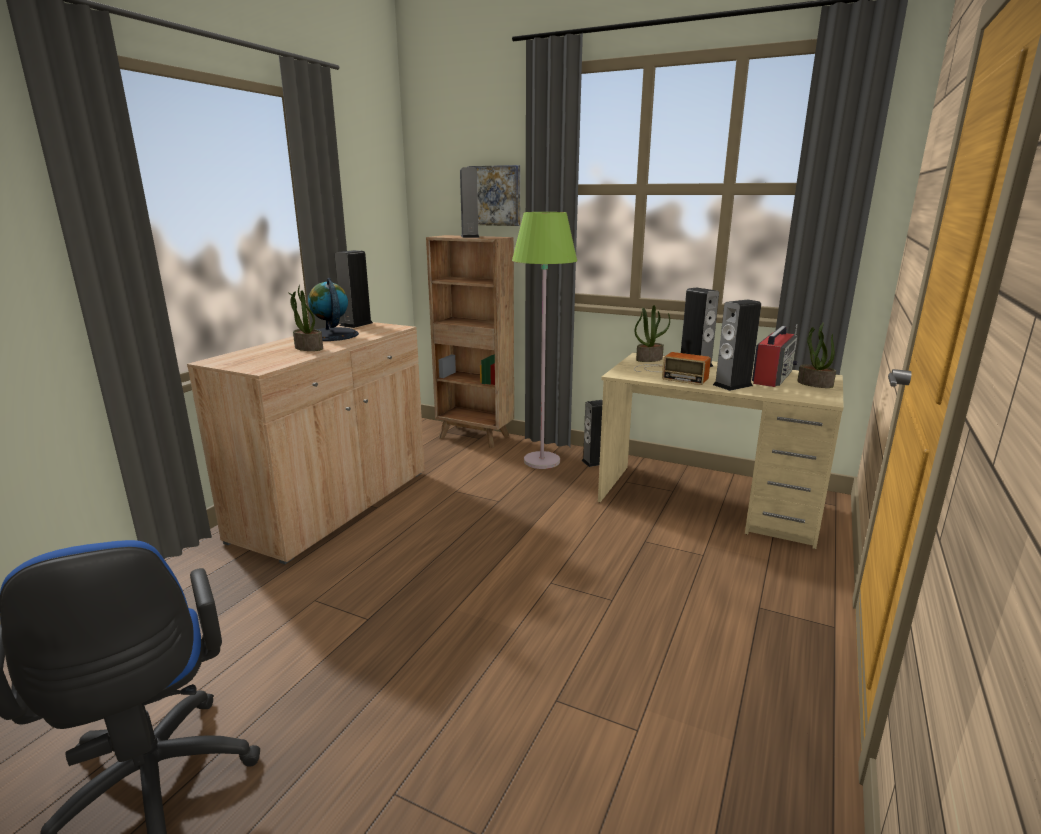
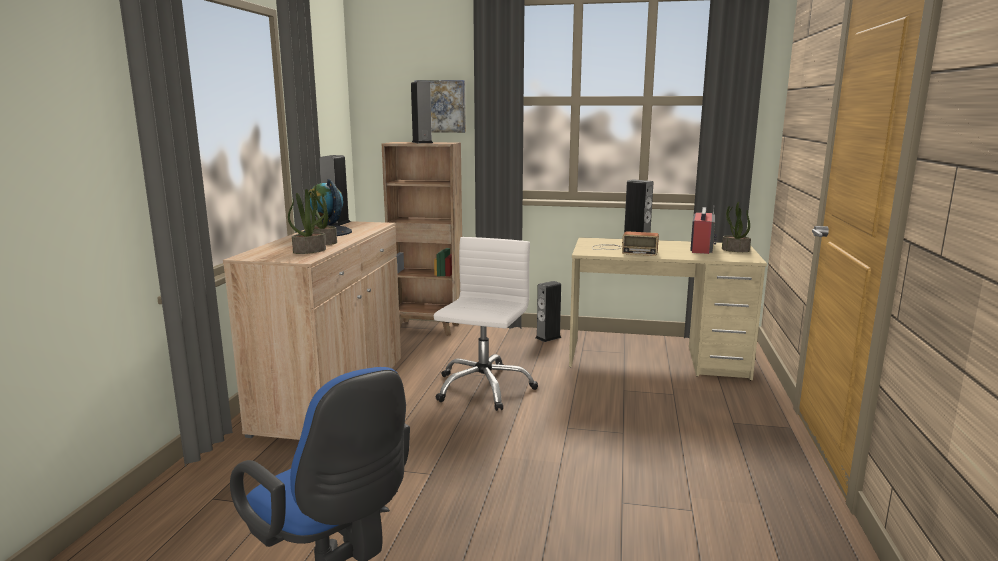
camera: 15 degrees left, 5 degrees down
green floor lamp [512,212,577,469] -> none
potted plant [634,305,670,362] -> potted plant moved to [288,189,327,254]
speaker [713,300,761,391] -> none
none -> white office chair [434,237,538,411]

